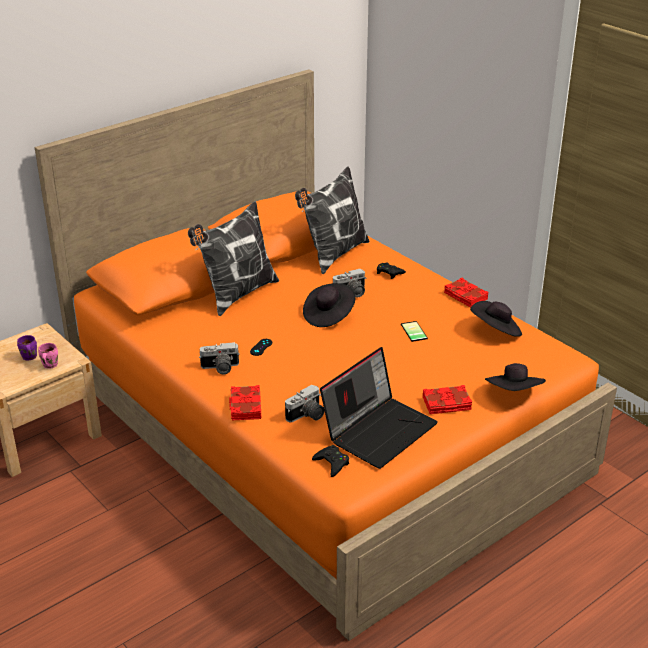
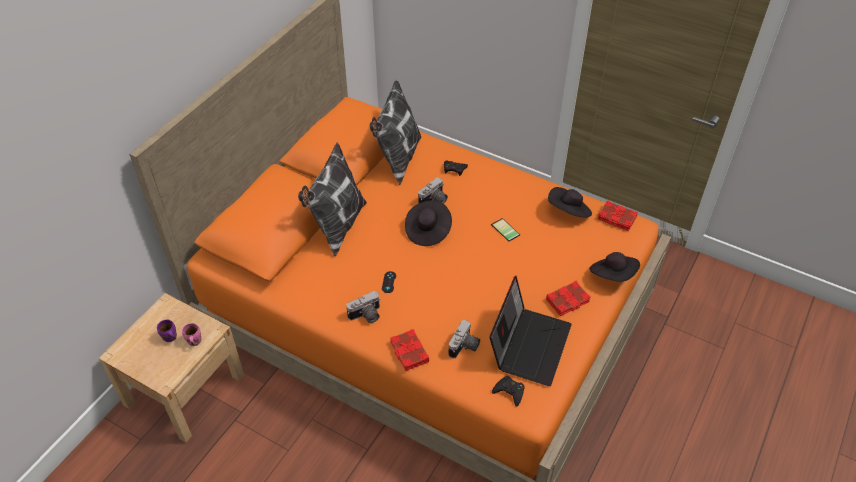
camera: 20 degrees left, 15 degrees up
red book [444,277,488,308] -> red book moved to [598,200,638,231]

